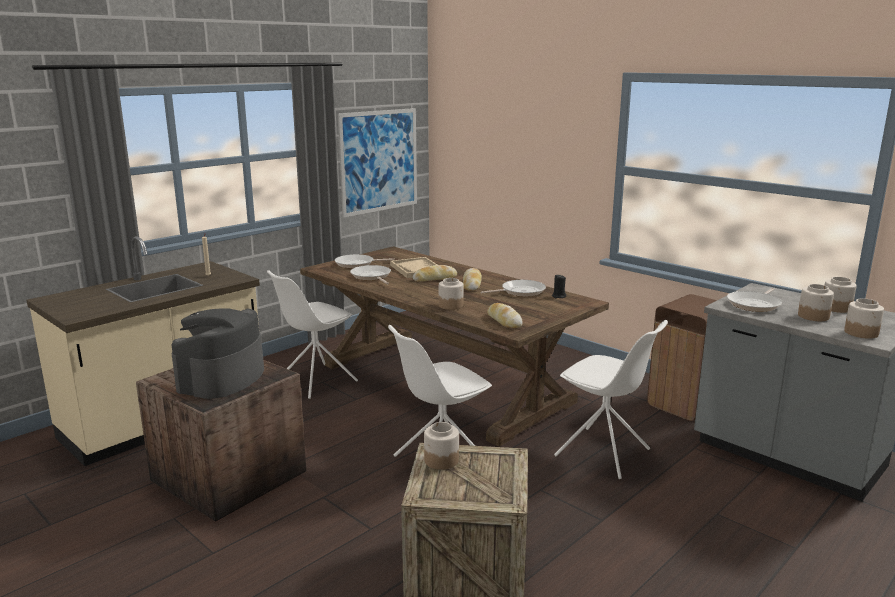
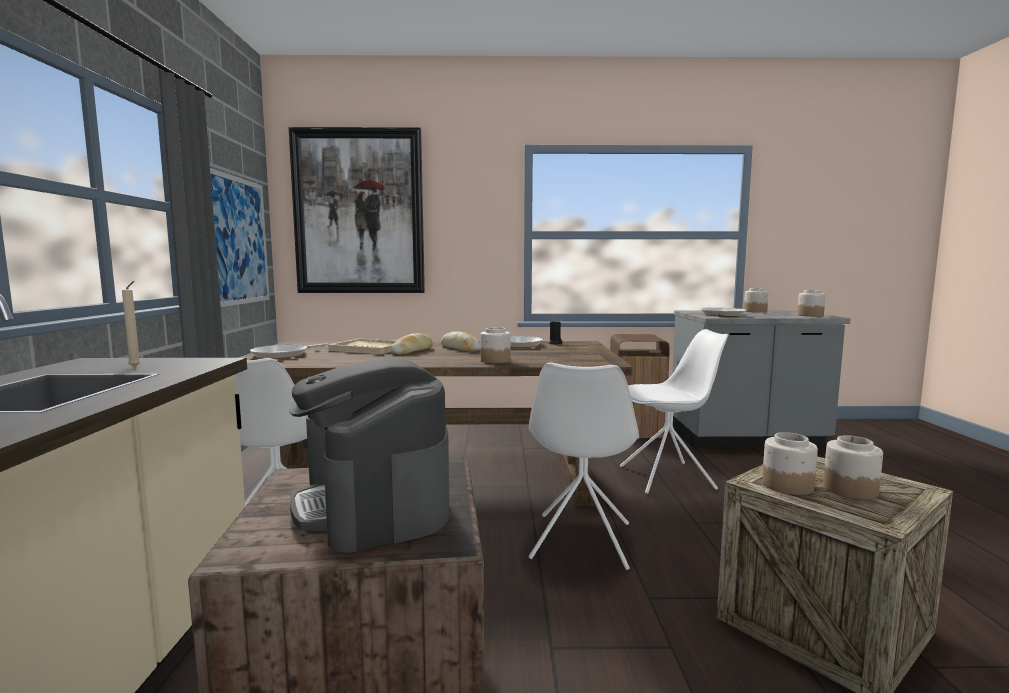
camera: 45 degrees left, 10 degrees down
frying pan [350,265,391,284] -> none
bread [487,303,523,328] -> none
jar [798,284,834,321] -> jar moved to [823,435,883,500]
none -> picture [289,127,425,293]

